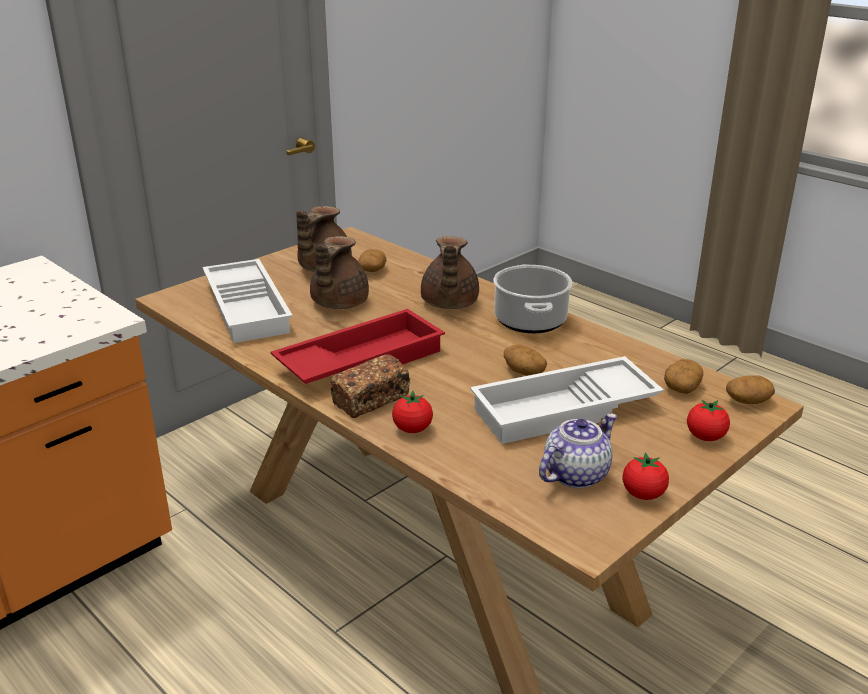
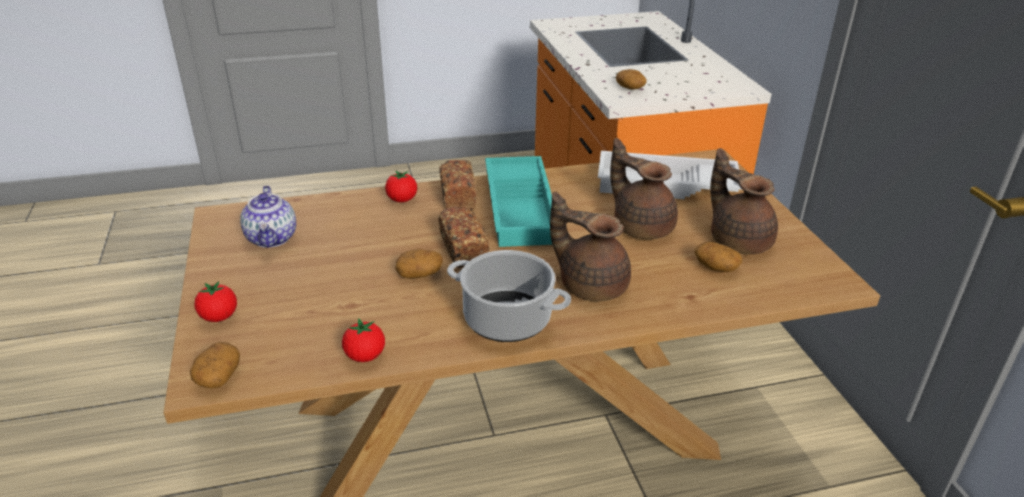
camera: 120 degrees right, 5 degrees up
red tray [270,309,445,384] -> turquoise tray [485,156,552,247]
white tray [470,356,664,444] -> none
tomato [622,452,669,500] -> tomato moved to [342,318,385,362]
potato [664,359,703,394] -> potato moved to [616,69,647,90]
none -> bread [438,207,489,268]

